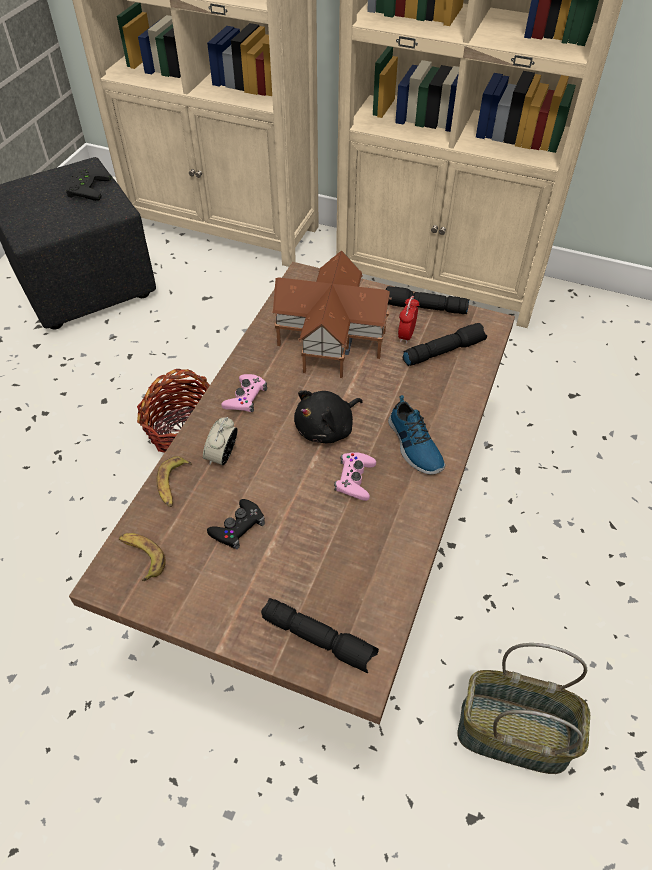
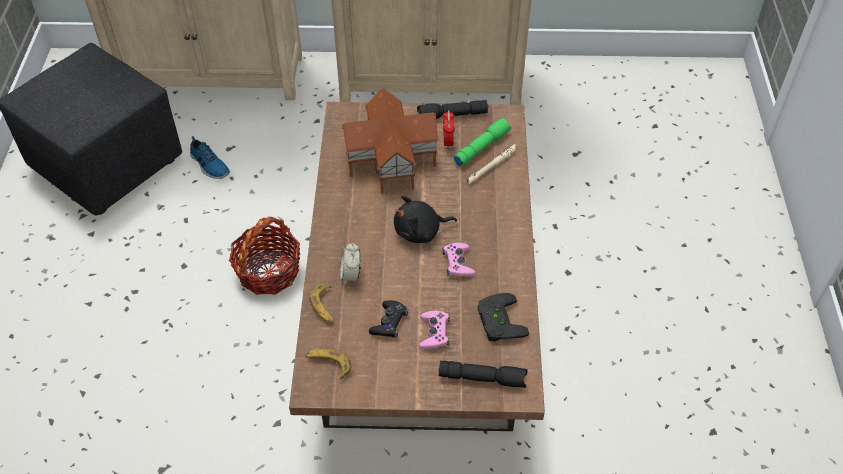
camera: 20 degrees left, 0 degrees up
black game controller [66,169,112,201] -> black game controller moved to [478,293,529,342]
pink game controller [221,374,267,412] -> pink game controller moved to [419,311,450,349]
black plush toy [294,390,363,443] -> black plush toy turned 45 degrees clockwise [394,196,457,243]
shoe [388,395,445,475] -> shoe moved to [190,136,230,179]
black flashlight [403,323,487,366] -> green flashlight [454,118,511,167]
basket [457,643,590,774] -> none
none -> beige flashlight [467,143,516,184]

